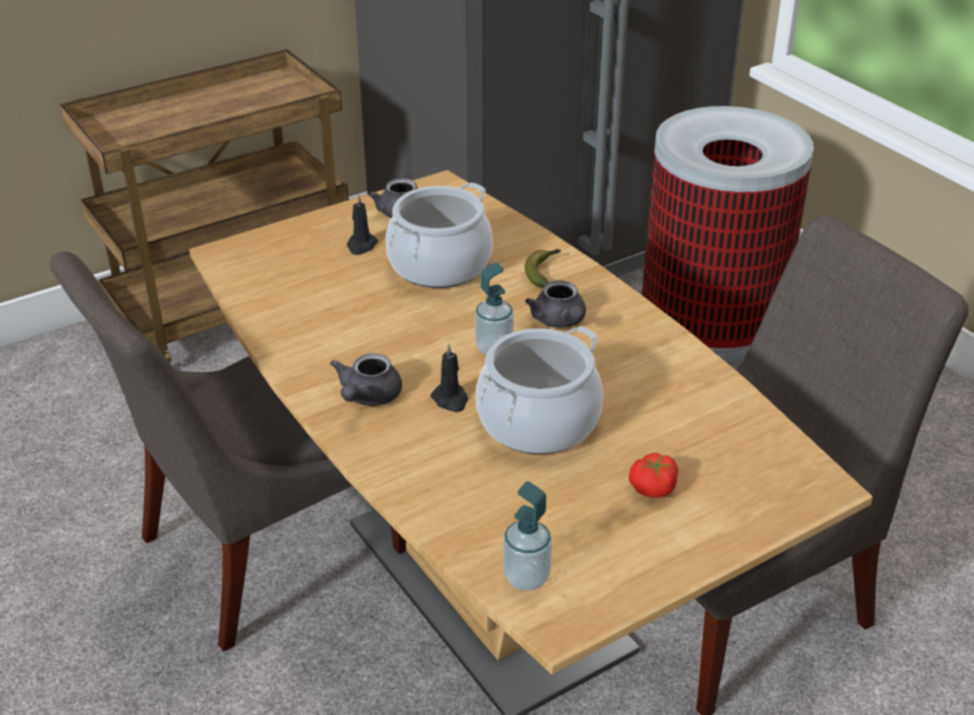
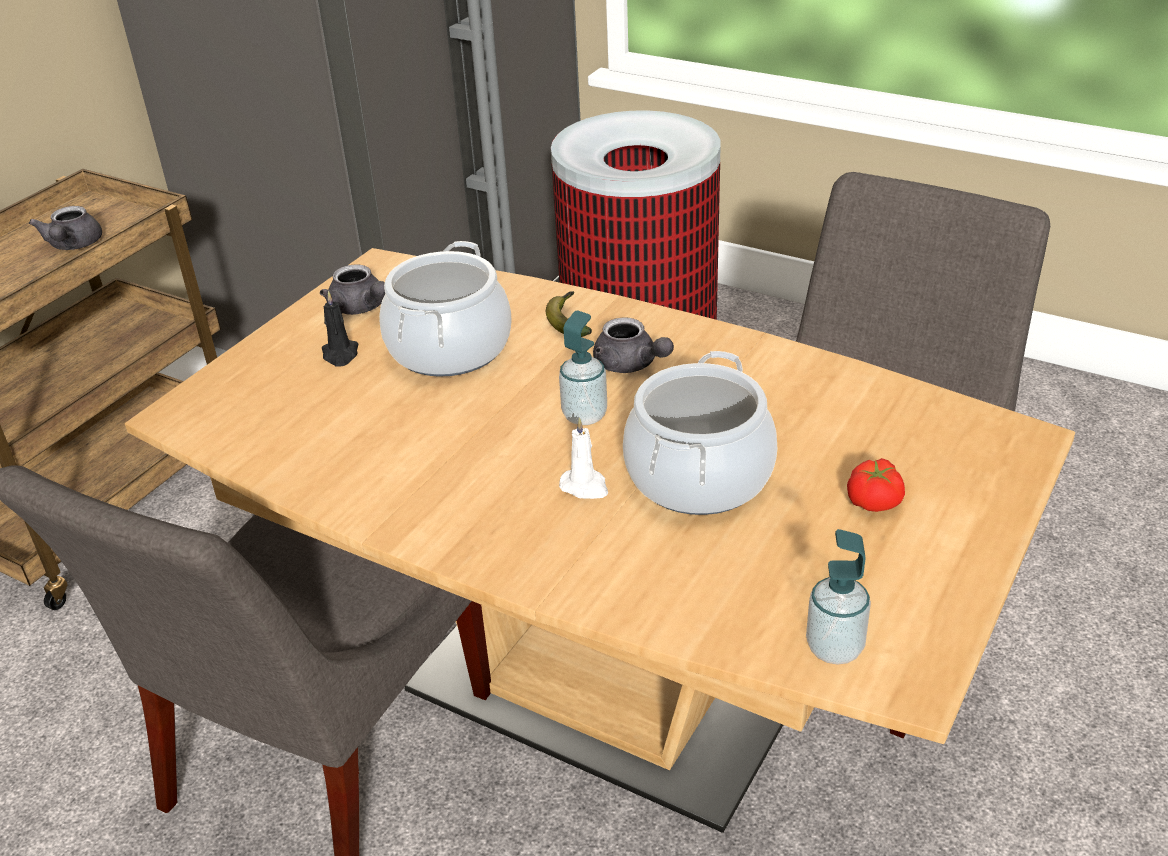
camera: 25 degrees left, 0 degrees up
grey teapot [330,353,402,406] -> grey teapot moved to [29,206,102,250]
black candle [430,343,468,412] -> white candle [559,417,608,499]

